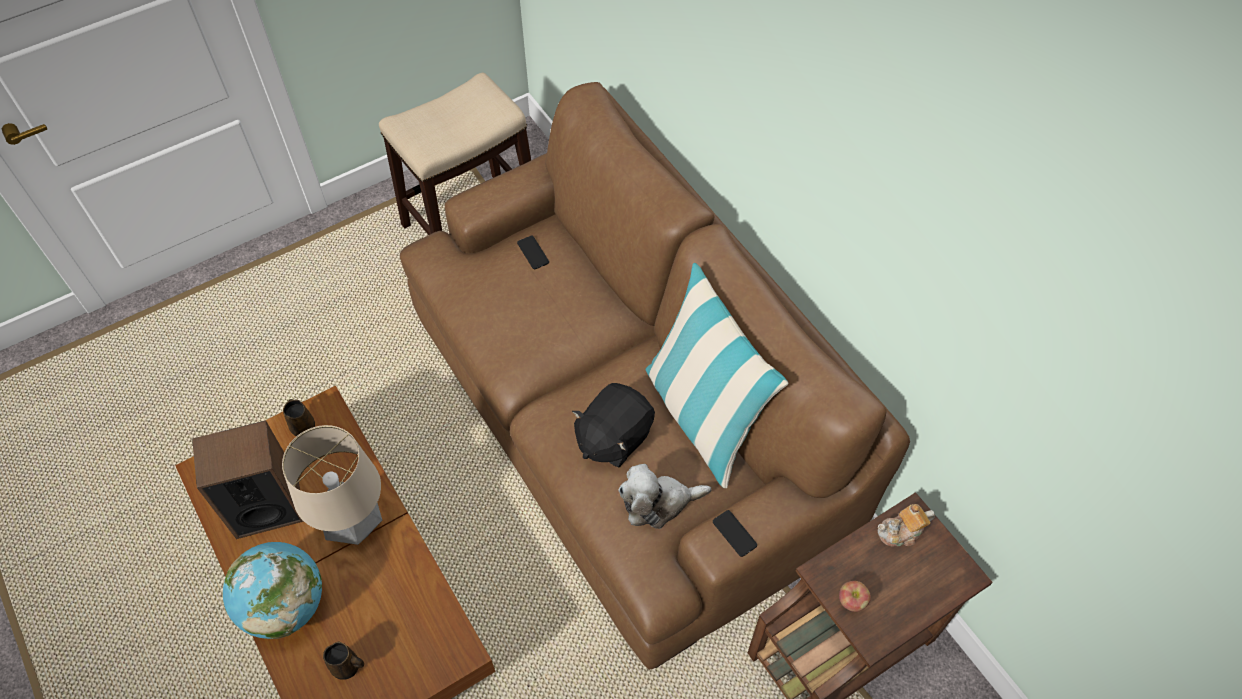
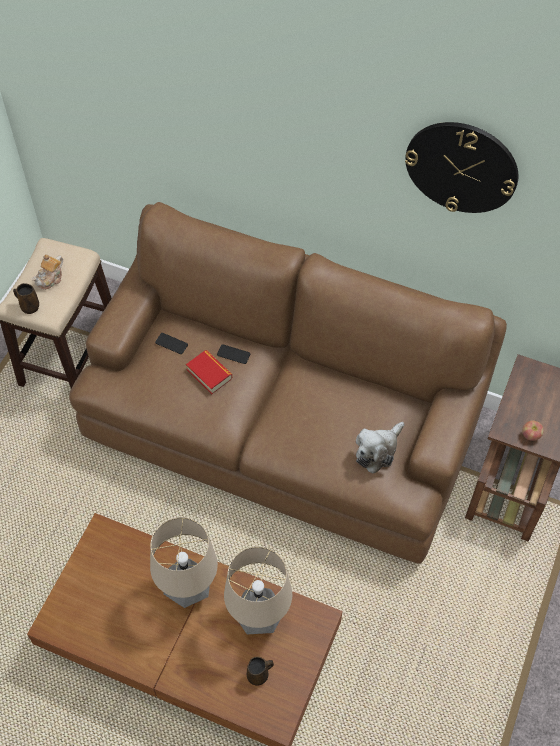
camera: 35 degrees left, 0 degrees up
speaker [192,420,304,539] -> none
globe [223,542,322,639] -> none
brown mug [283,399,315,436] -> brown mug moved to [13,283,39,314]
black plush toy [572,383,655,468] -> none
pillow [645,263,788,488] -> none
phone [713,510,757,557] -> phone moved to [217,344,250,364]
teapot [878,504,935,546] -> teapot moved to [32,254,63,290]
none -> book [186,350,232,394]
none -> table lamp [224,546,292,634]
none -> wall clock [405,122,518,213]

